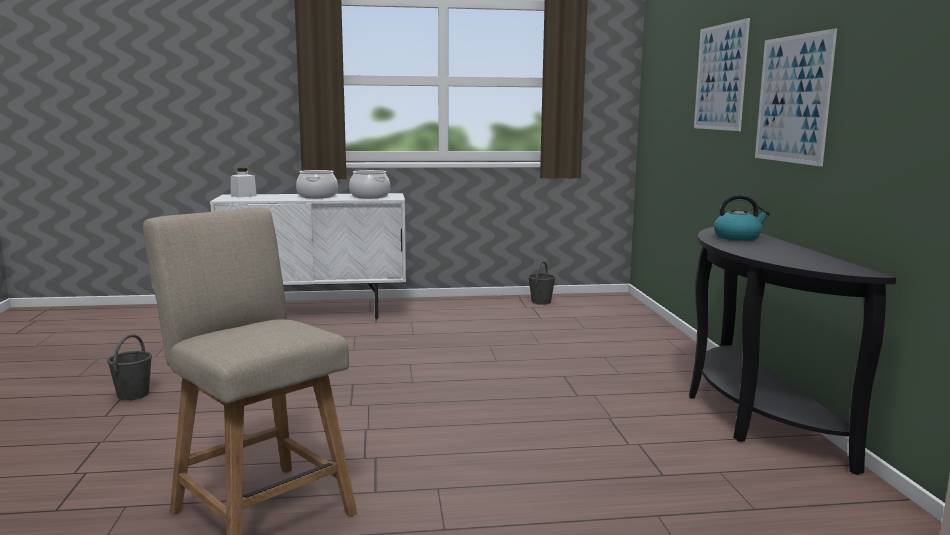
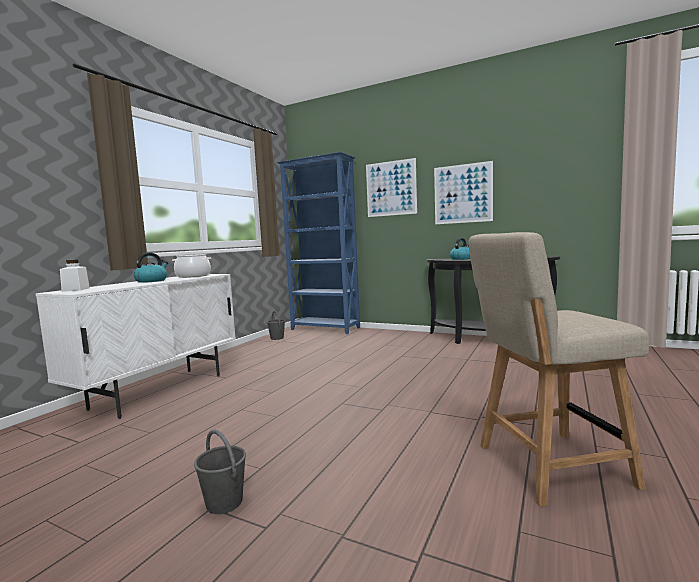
camera: 55 degrees left, 5 degrees down
cooking pot [296,170,338,198] -> kettle [134,253,168,283]
none -> blue bookcase [277,152,360,334]

